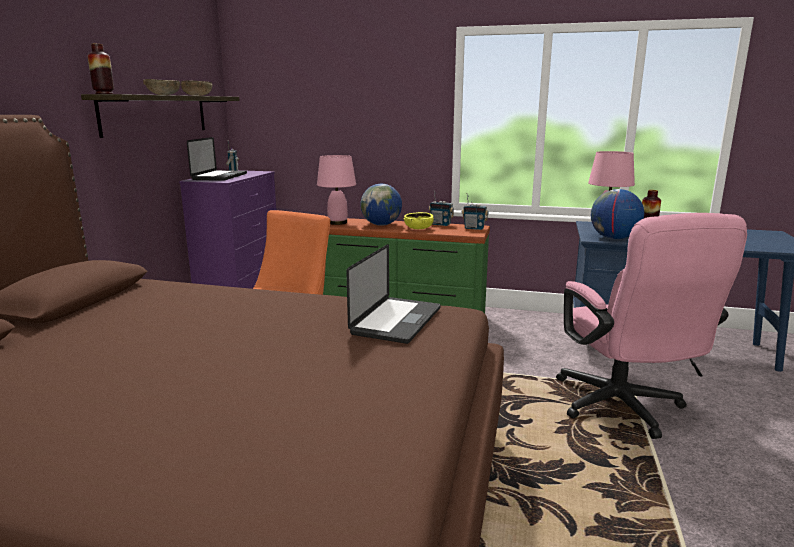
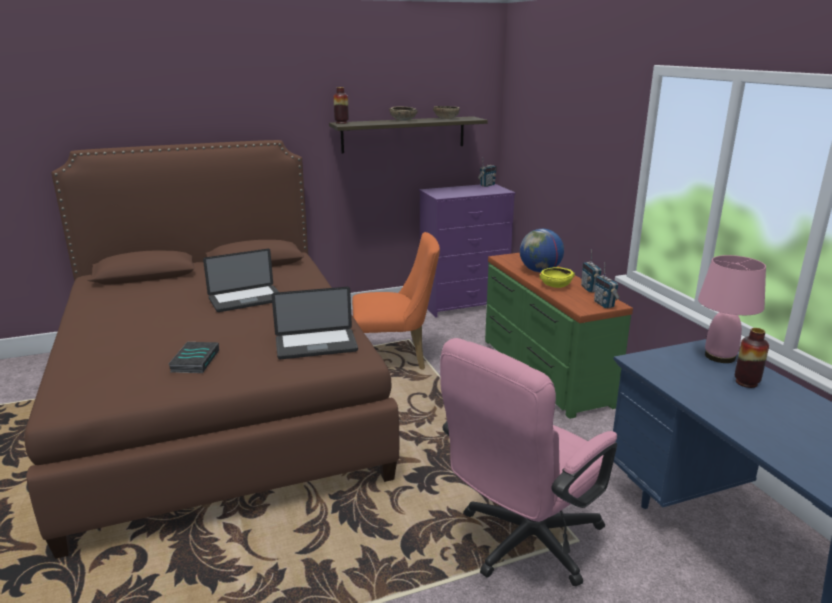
camera: 55 degrees right, 5 degrees up
laptop [187,137,247,181] -> laptop moved to [203,249,279,312]
pink table lamp [317,155,356,225] -> none
globe [591,189,644,239] -> none
none -> book [169,342,219,373]

